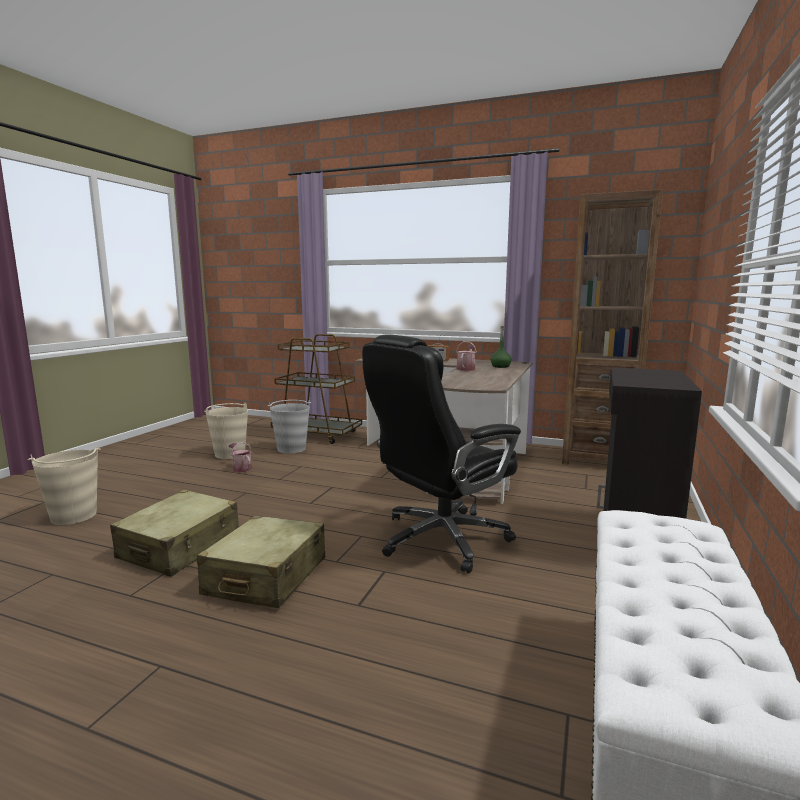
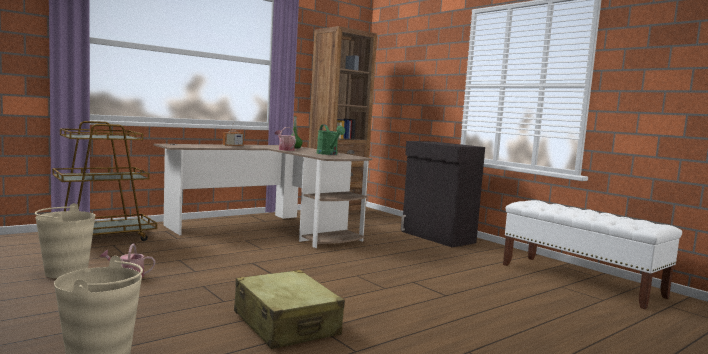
camera: 60 degrees left, 5 degrees down
beige suitcase [197,515,325,608] -> none
grey bucket [267,400,311,454] -> none
black office chair [362,335,521,573] -> none
none -> green watering can [317,124,345,155]

